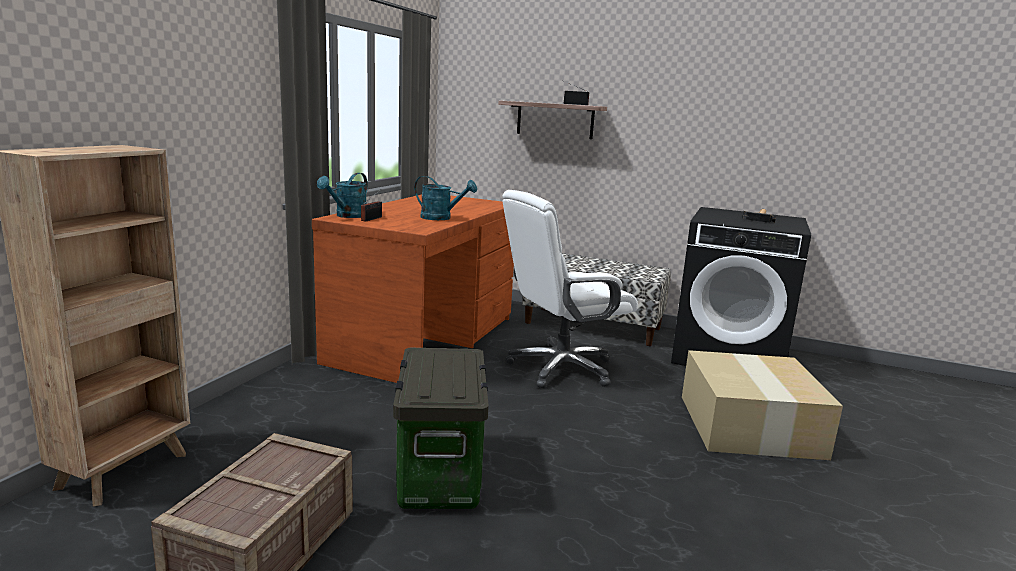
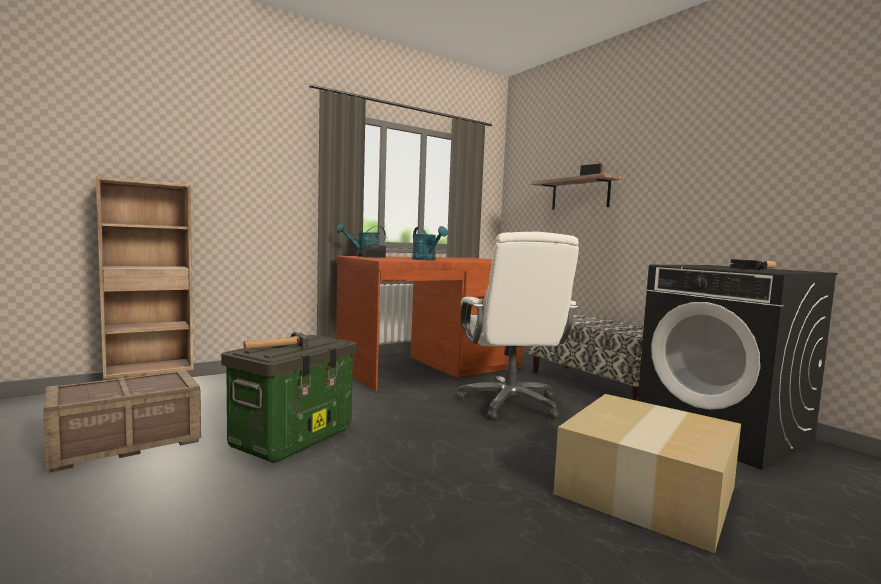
camera: 35 degrees right, 10 degrees down
white office chair [502,190,638,388] -> white office chair turned 105 degrees counterclockwise [456,232,579,420]
none -> hammer [244,332,308,350]

